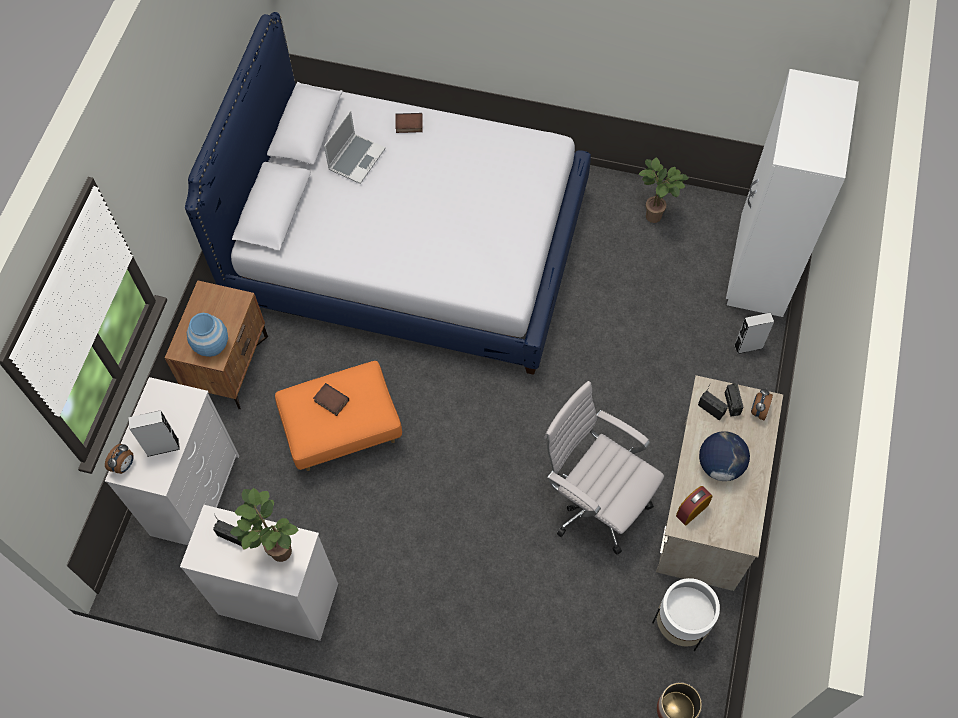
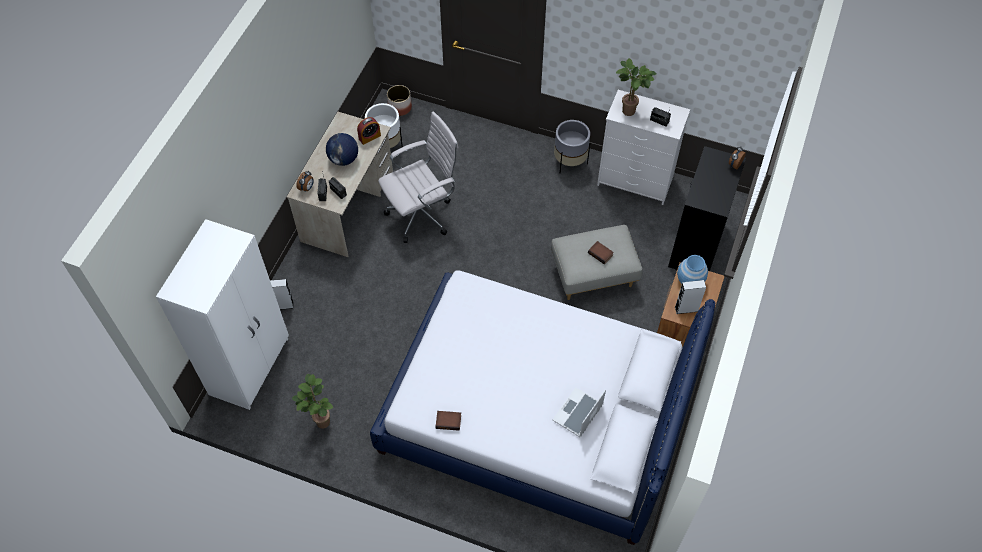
camera: 175 degrees left, 5 degrees down
white dresser [105,377,239,545] -> black dresser [668,146,746,271]
grey speaker [128,410,180,457] -> grey speaker moved to [675,280,706,314]
orange ottoman [275,361,402,471] -> grey ottoman [551,225,642,300]
book [395,113,423,133] -> book moved to [436,411,461,431]
white office chair [544,381,664,555] -> white office chair turned 75 degrees counterclockwise [378,111,459,243]
none -> grey planter [554,120,590,173]

